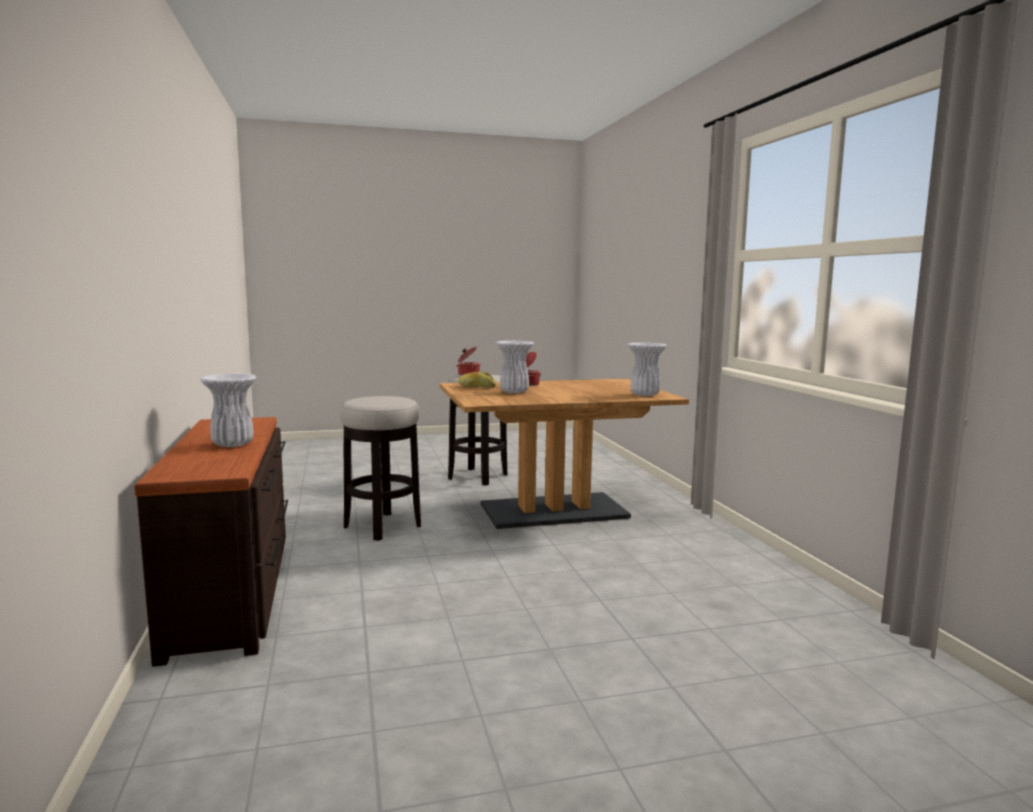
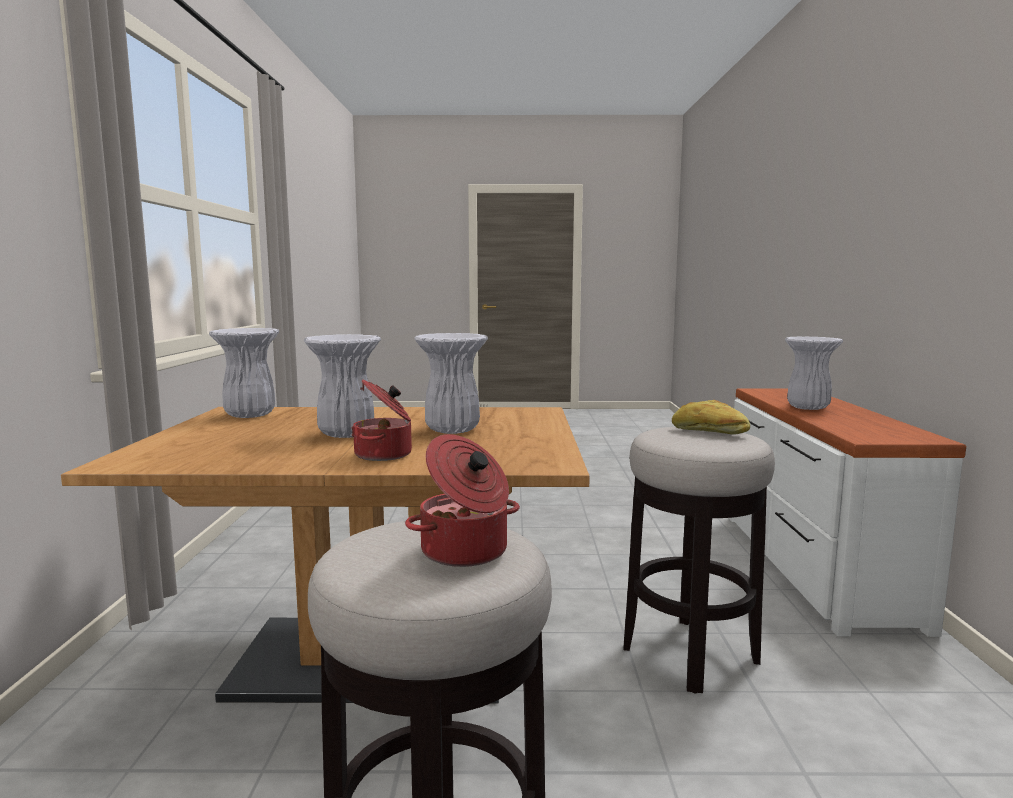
camera: 165 degrees left, 0 degrees up
brown dresser [134,417,288,667] -> white dresser [729,388,966,637]
bread [458,372,496,388] -> bread moved to [672,400,750,434]
none -> white vase [304,334,381,438]

